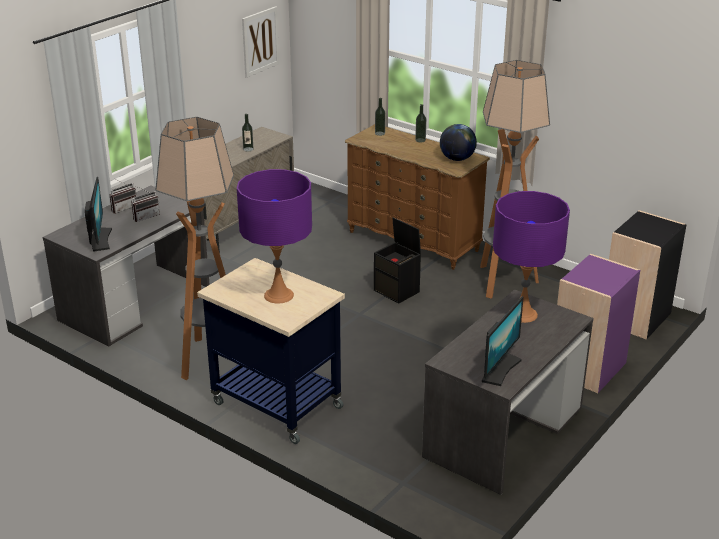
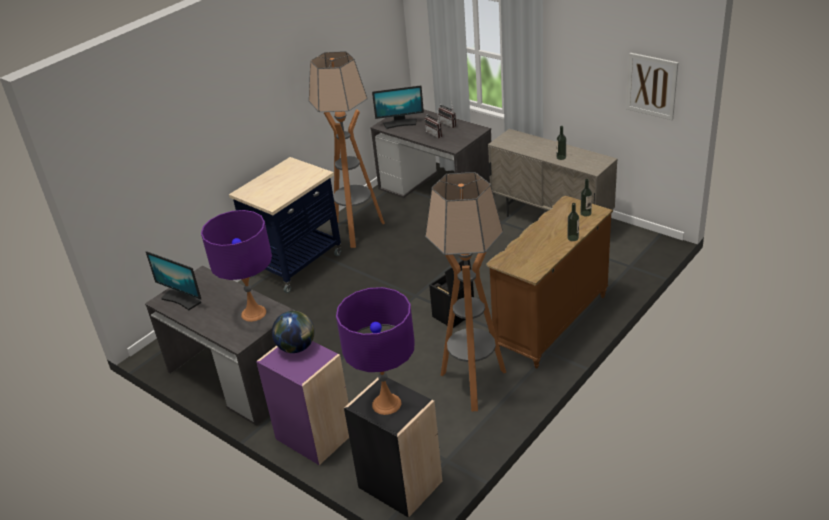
camera: 95 degrees right, 5 degrees up
purple table lamp [237,169,312,304] -> purple table lamp moved to [336,287,415,415]
globe [440,124,477,161] -> globe moved to [272,311,314,353]

